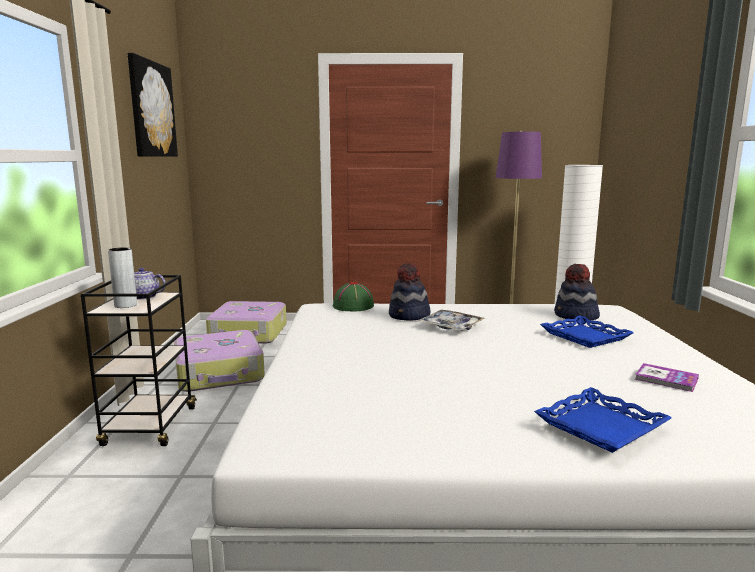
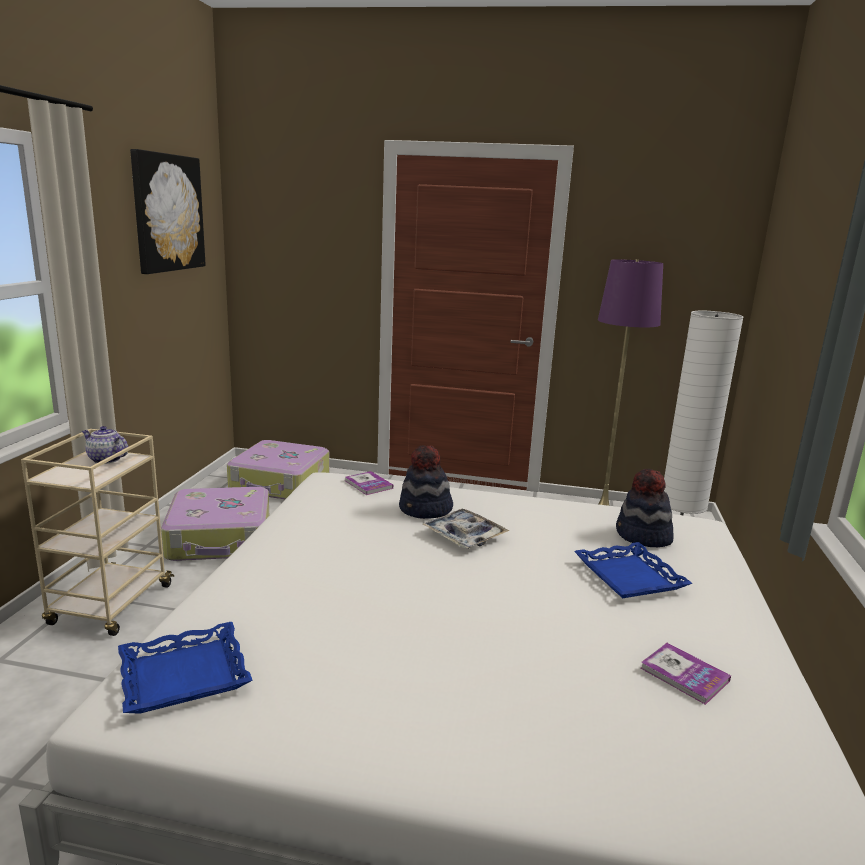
camera: 10 degrees right, 5 degrees up
black cart [81,275,197,446] -> beige cart [21,429,174,636]
grey vase [108,247,137,308] -> none
green hat [333,282,374,312] -> book [345,471,393,495]
blue tray [534,387,672,453] -> blue tray moved to [118,622,253,714]

